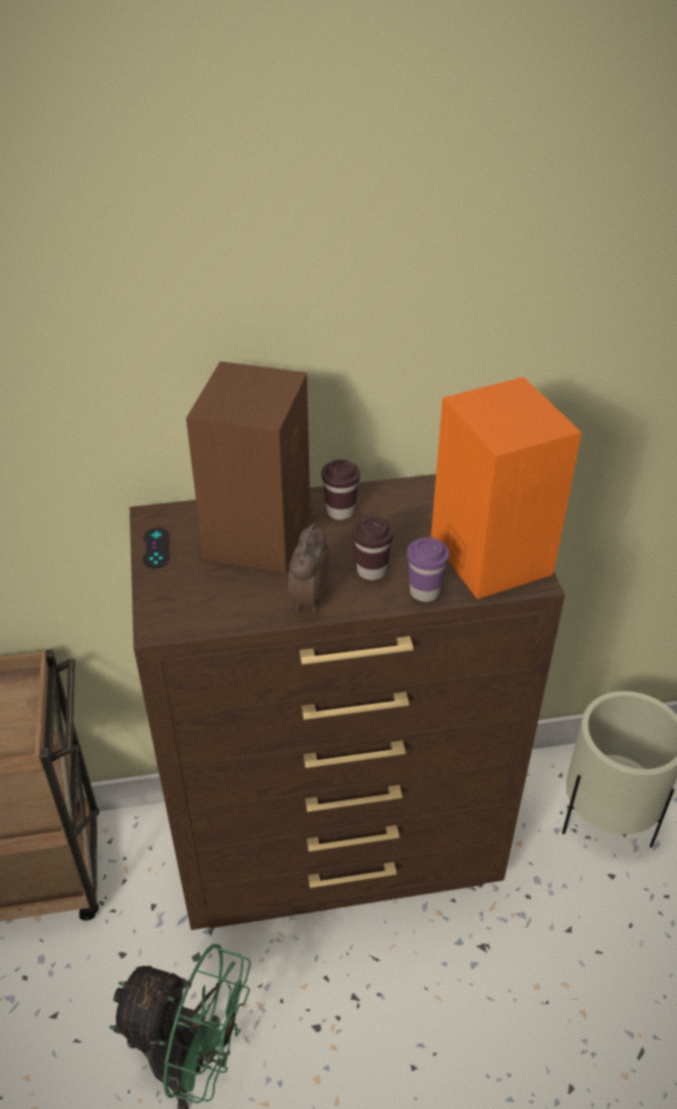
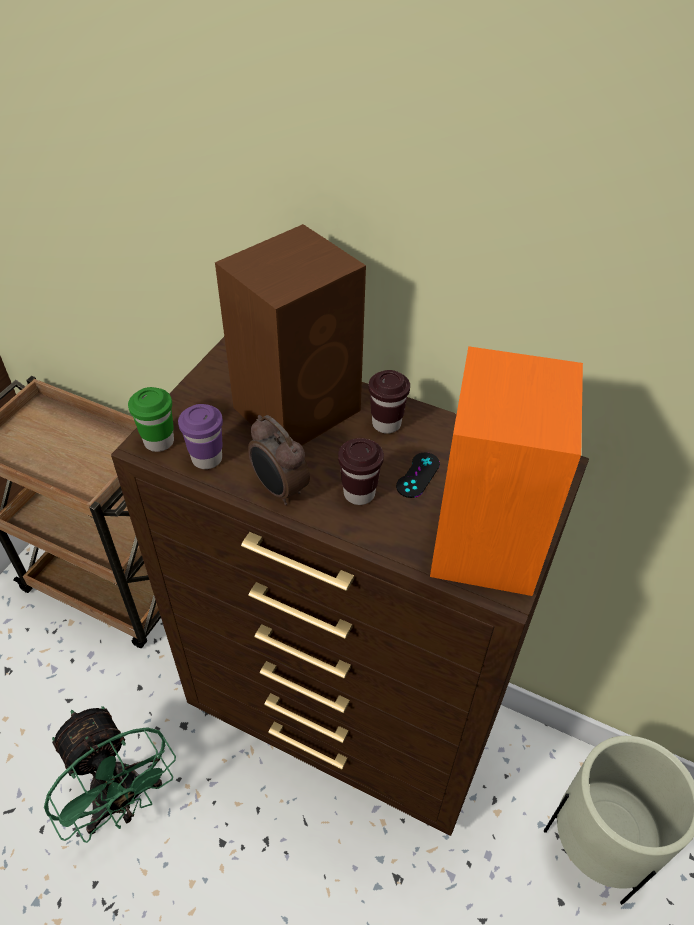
camera: 35 degrees right, 5 degrees up
black game controller [143,528,169,569] -> black game controller moved to [396,452,440,498]
alarm clock [288,523,329,613] -> alarm clock turned 90 degrees counterclockwise [248,415,310,505]
purple cup [407,537,450,602] -> purple cup moved to [178,404,223,469]
none -> green cup [128,387,174,452]

